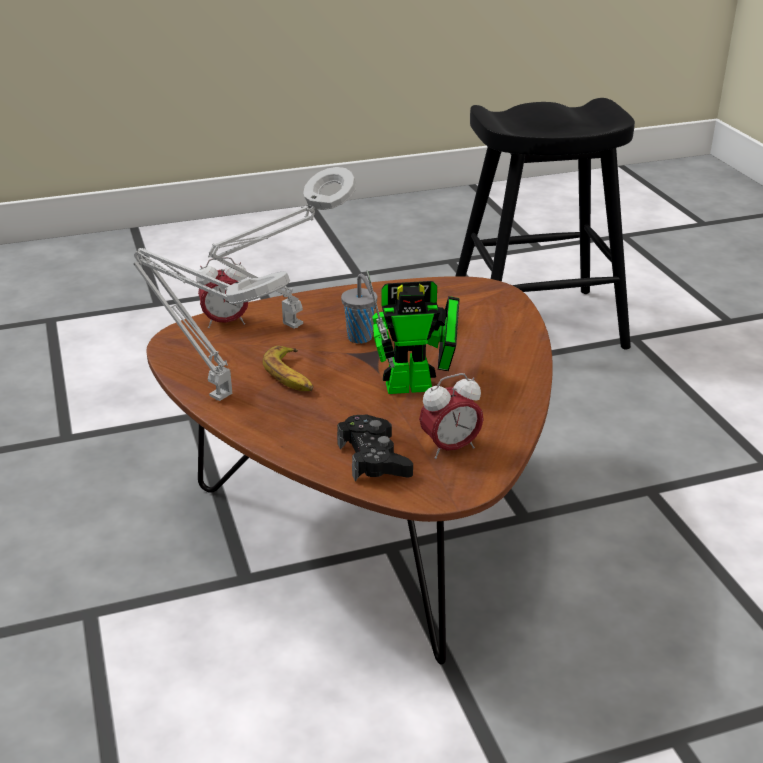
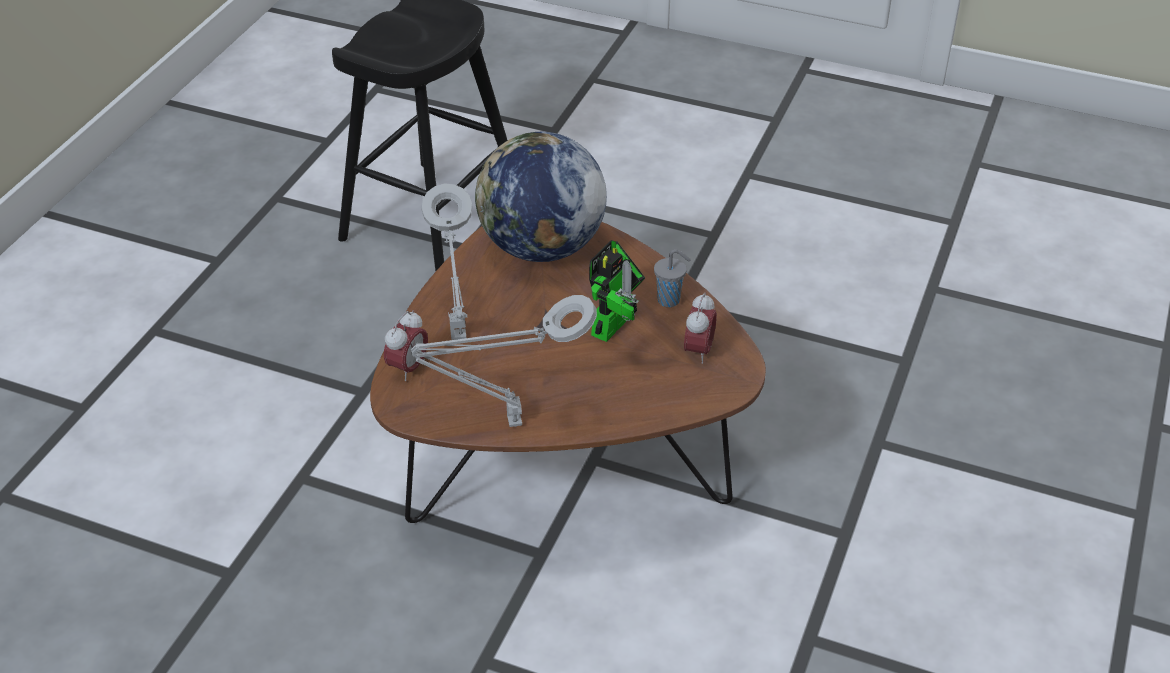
camera: 50 degrees left, 10 degrees up
banana [263,346,313,391] -> none
black game controller [337,414,413,481] -> none
grey cup [341,274,377,344] -> grey cup moved to [654,249,691,307]
none -> globe [475,132,607,262]

